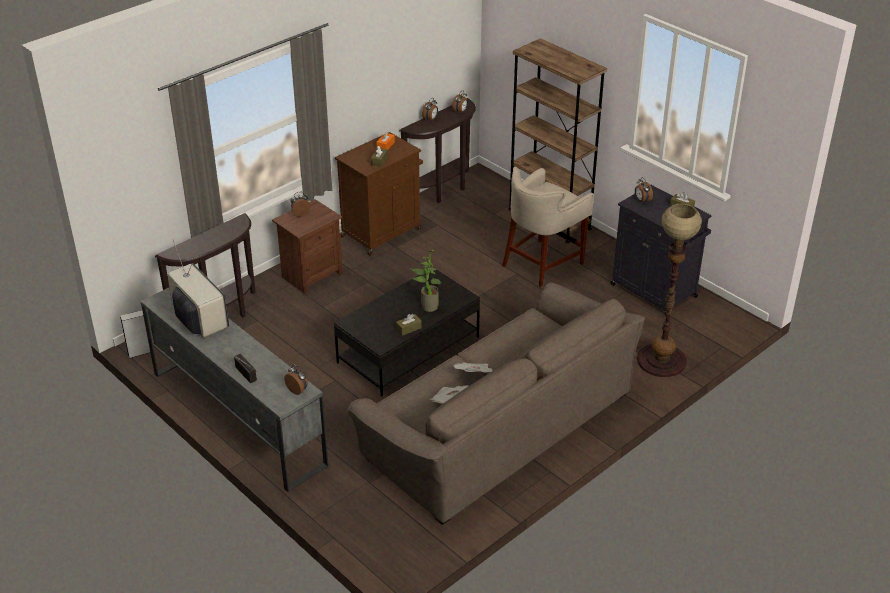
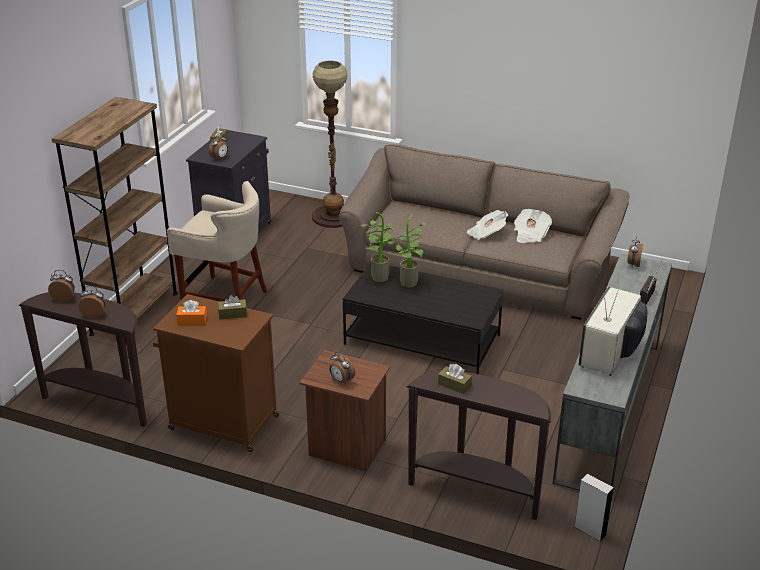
camera: 115 degrees left, 5 degrees down
brown tissue box [396,314,421,336] -> brown tissue box moved to [438,364,472,394]
none -> potted plant [360,212,394,282]

